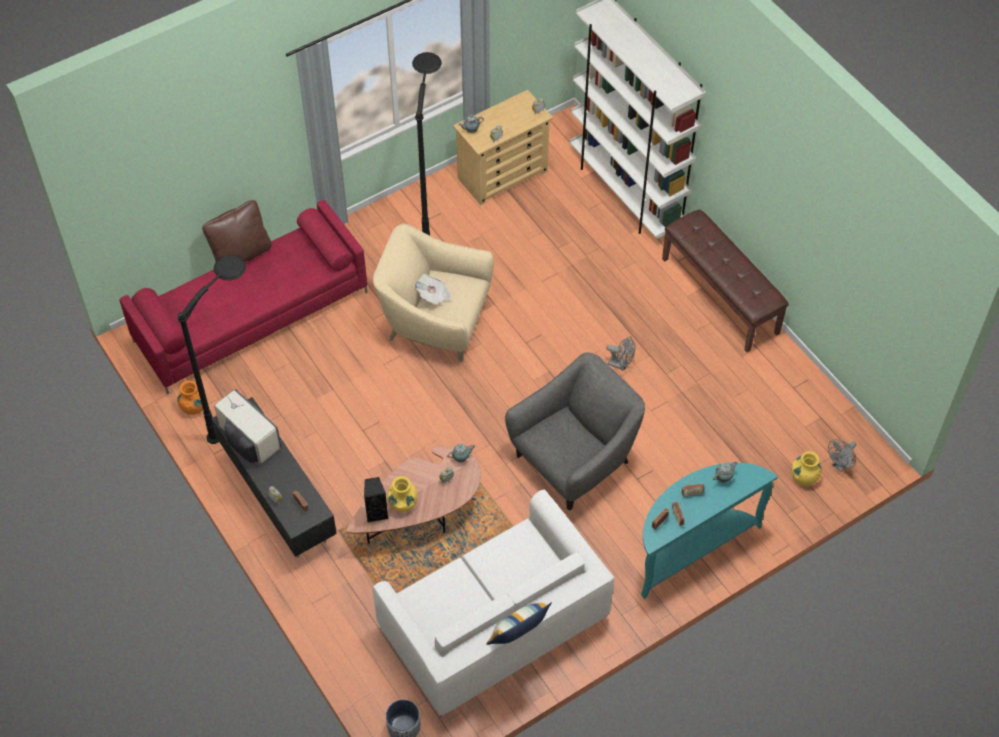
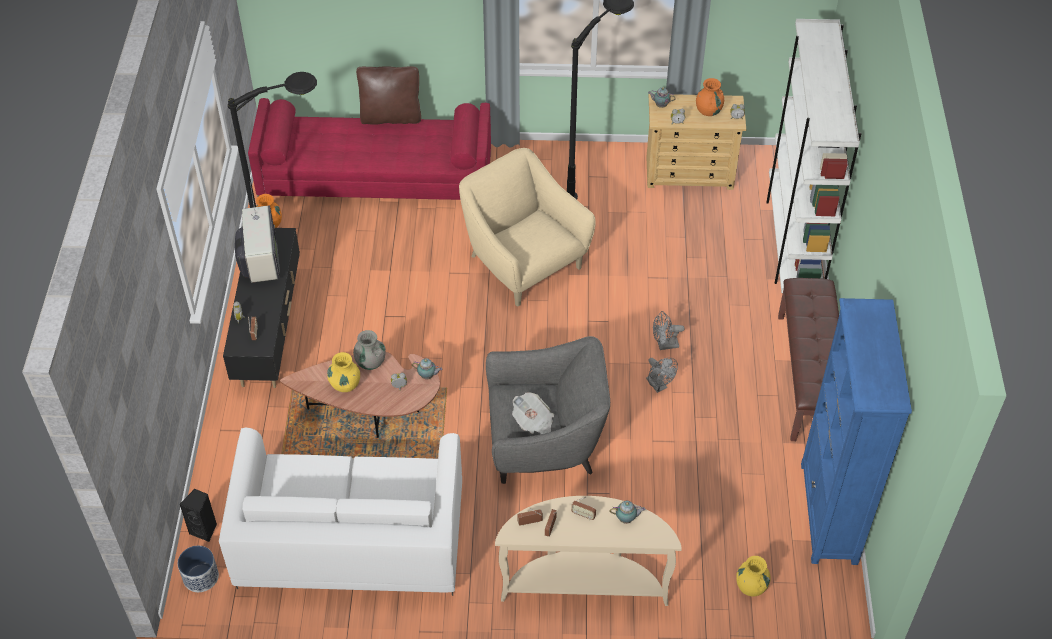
camera: 35 degrees right, 5 degrees down
black speaker [364,477,389,523] -> black speaker moved to [179,489,217,542]
newspaper [414,274,453,304] -> newspaper moved to [512,392,554,434]
pillow [486,601,552,645] -> none
turquoise console table [641,462,778,599] -> beige console table [495,496,682,606]
grey fan [828,439,857,472] -> grey fan moved to [653,311,685,350]
none -> grey vase [353,330,386,370]
none -> orange vase [696,78,724,116]
none -> blue bookcase [801,298,912,565]

